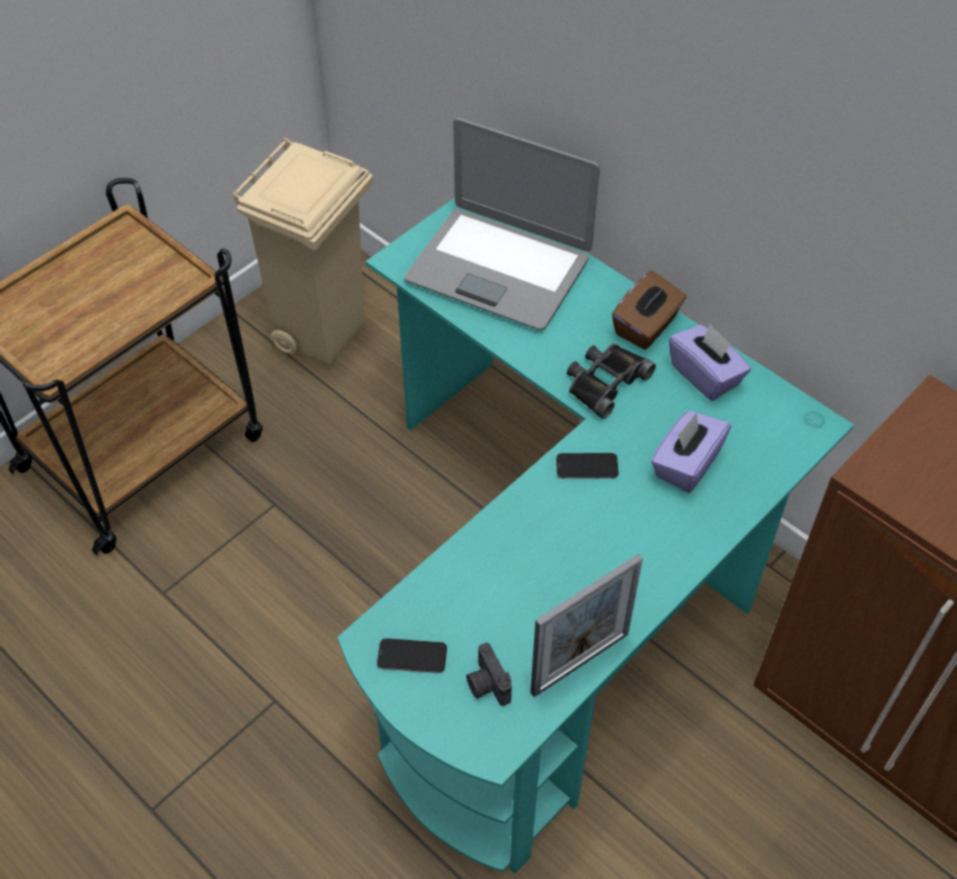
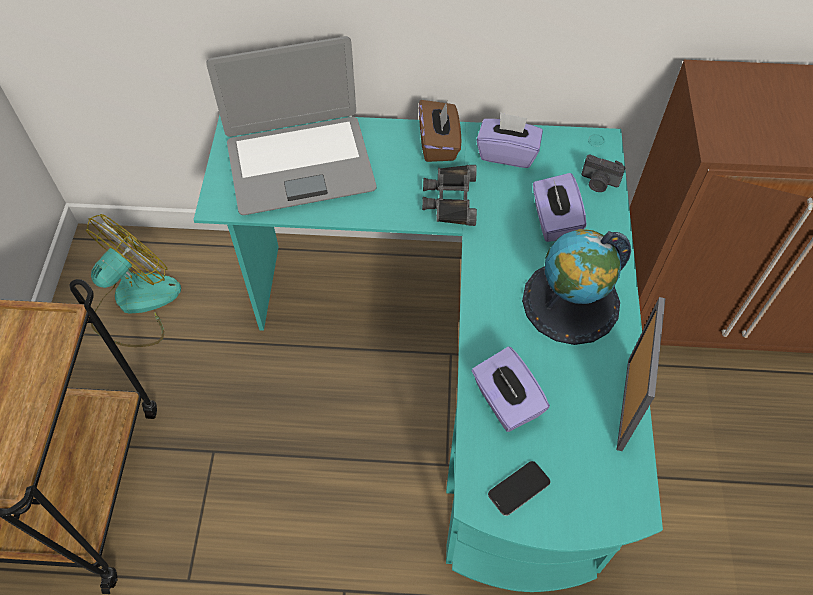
camera: 40 degrees left, 5 degrees up
beige trash can [232,138,373,366] -> fan [86,214,181,347]
camera [466,643,512,706] -> camera moved to [581,154,625,192]
phone [556,453,619,479] -> none
none -> purple tissue box [472,347,550,432]
none -> globe [522,229,631,345]

